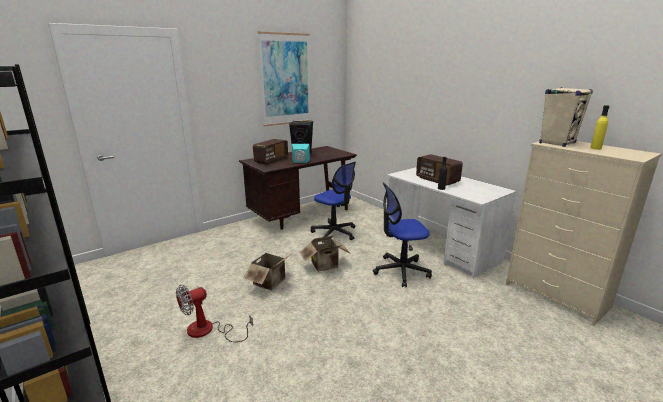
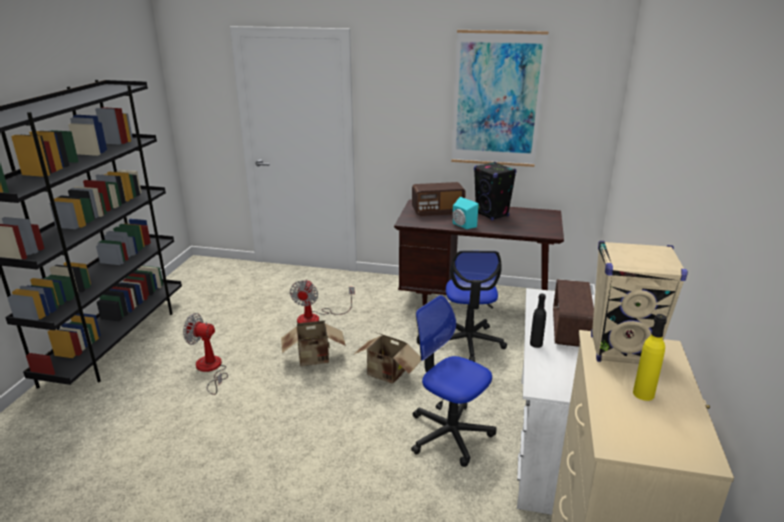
camera: 50 degrees right, 5 degrees up
none -> fan [290,279,355,327]

